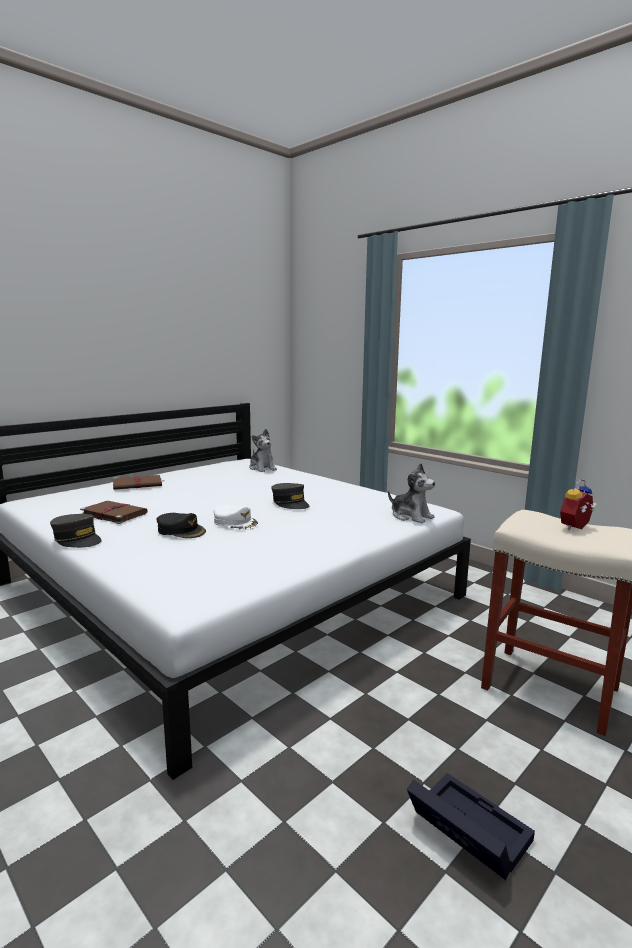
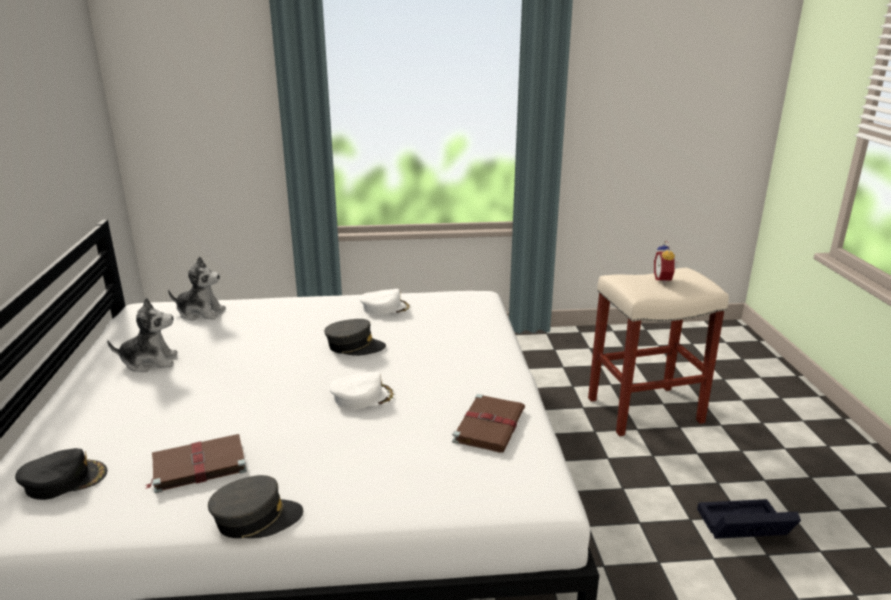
camera: 50 degrees left, 10 degrees up
brown book [113,474,165,490] -> brown book moved to [452,394,525,452]
black cap [156,513,206,538] -> black cap moved to [15,448,107,500]
plush toy [388,463,435,523] -> plush toy moved to [107,298,178,372]
none -> white cap [360,289,411,315]

